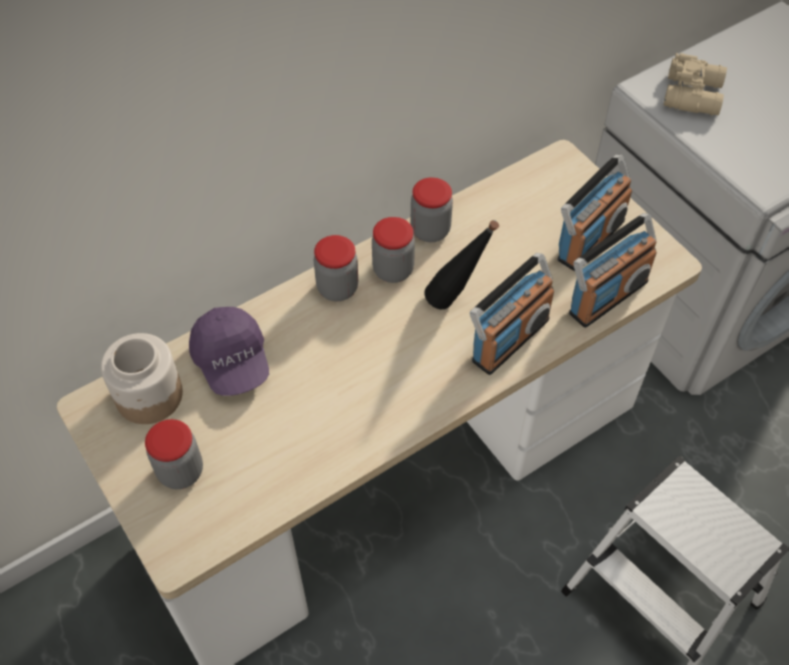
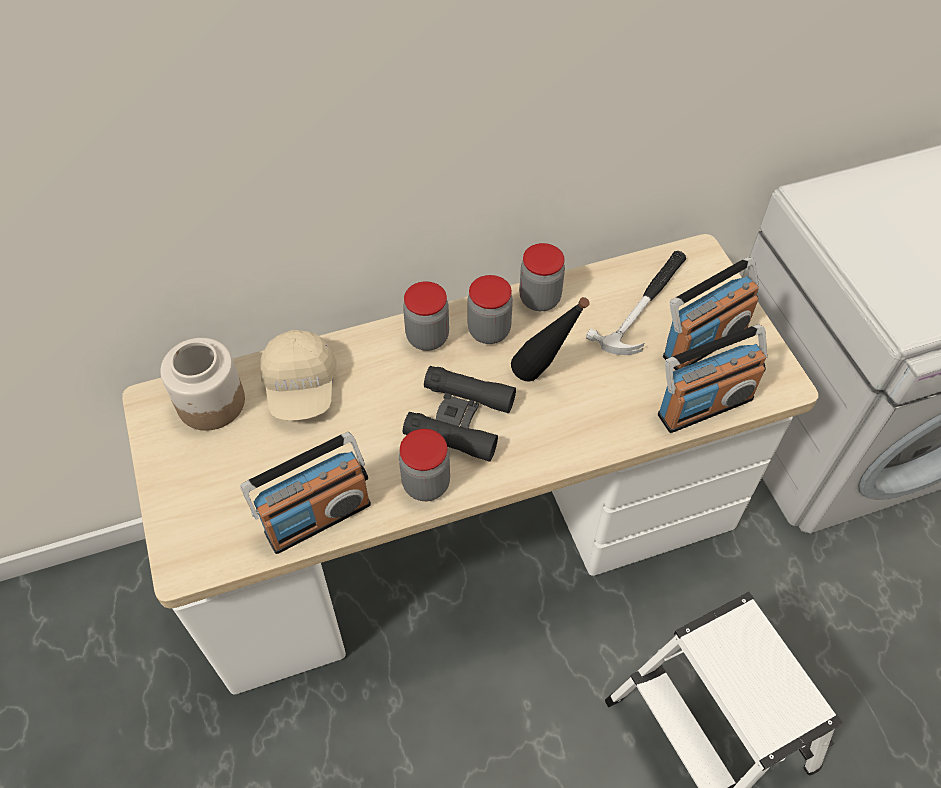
camera: 15 degrees right, 0 degrees up
jar [145,419,203,489] -> jar moved to [399,429,450,501]
purple cap [189,307,269,396] -> beige cap [260,330,337,421]
radio [470,253,554,375] -> radio moved to [241,432,371,554]
beige binoculars [664,53,727,116] -> none
none -> black binoculars [403,366,516,462]
none -> hammer [586,251,686,355]

